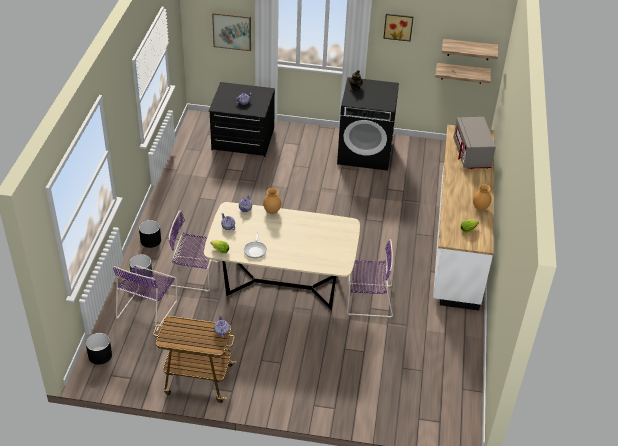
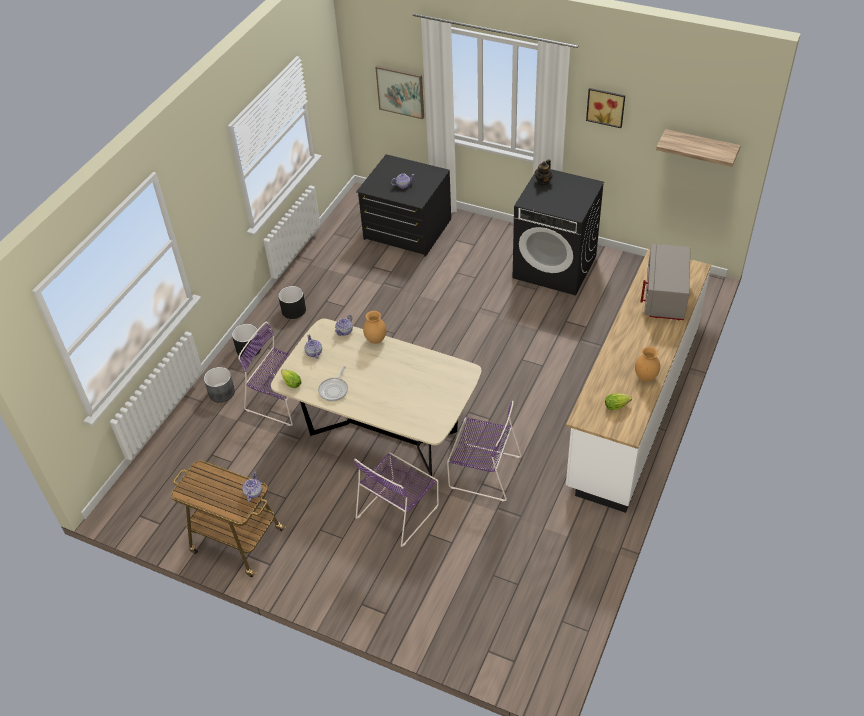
camera: 20 degrees right, 5 degrees up
black planter [86,333,112,365] -> black planter moved to [278,286,306,319]
purple chair [113,265,177,331] -> purple chair moved to [354,452,439,547]
shelf [435,63,491,84] -> none

